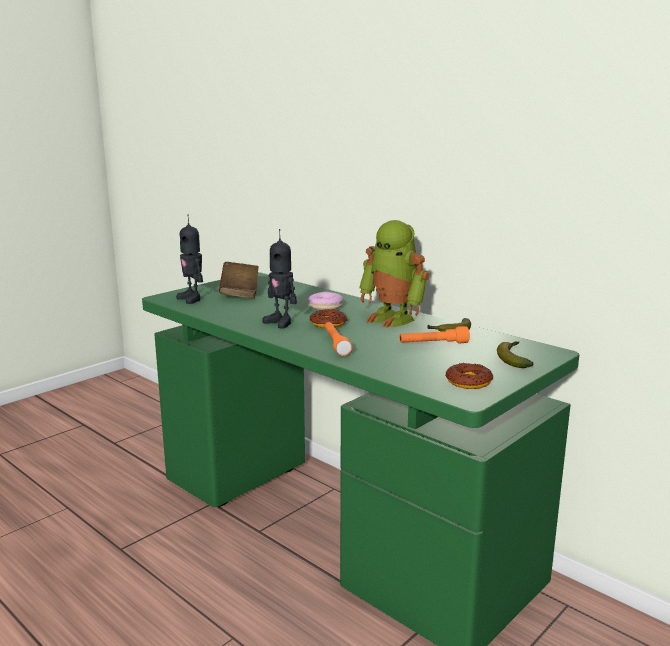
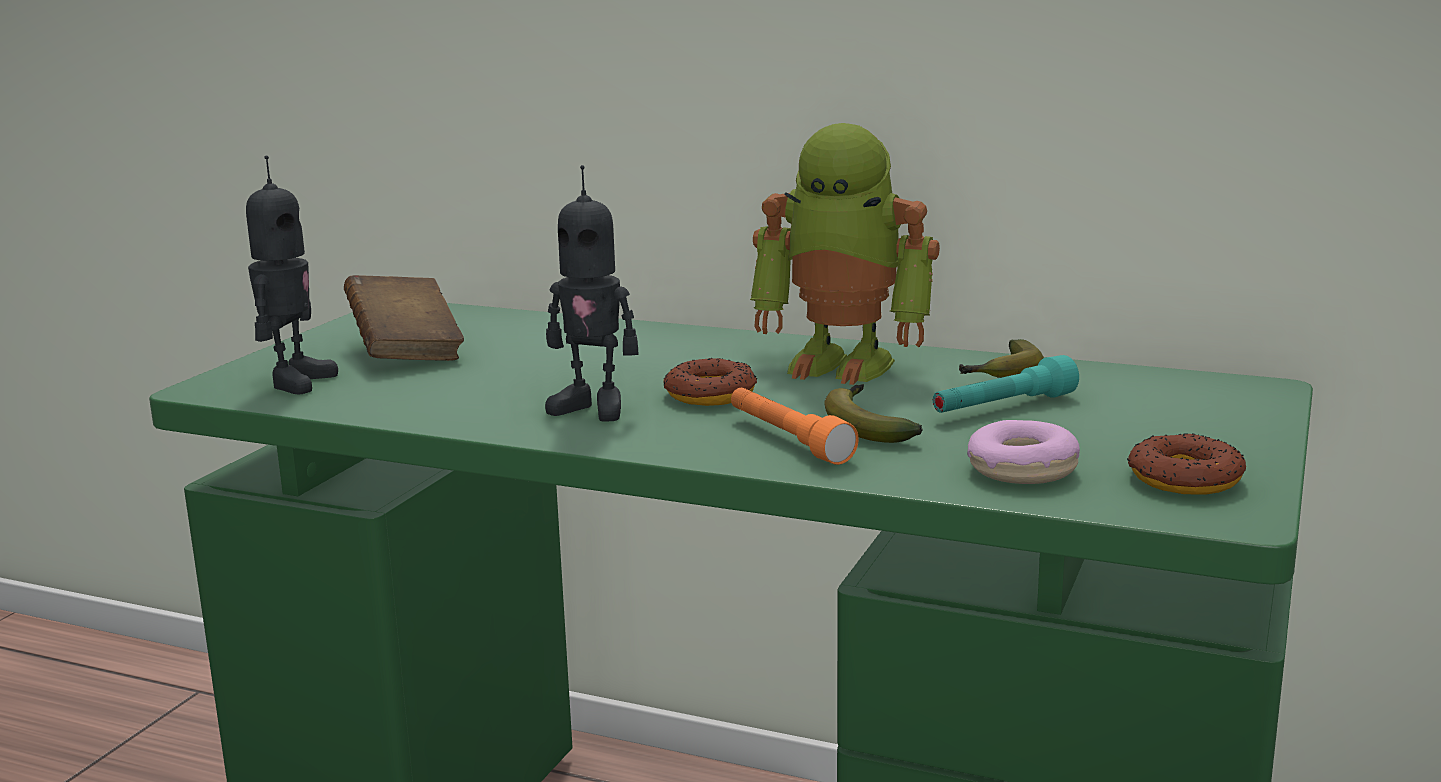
camera: 20 degrees left, 0 degrees up
toy robot [176,215,203,304] -> toy robot turned 105 degrees counterclockwise [246,155,338,394]
donut [308,292,343,310] -> donut moved to [967,420,1080,484]
orange flashlight [400,326,470,344] -> turquoise flashlight [933,355,1079,413]
banana [497,341,533,368] -> banana moved to [824,384,923,443]

